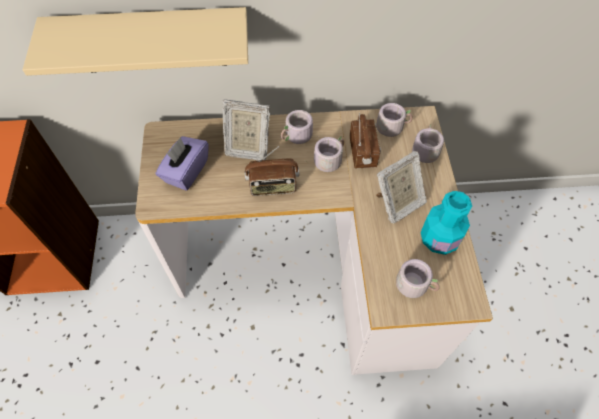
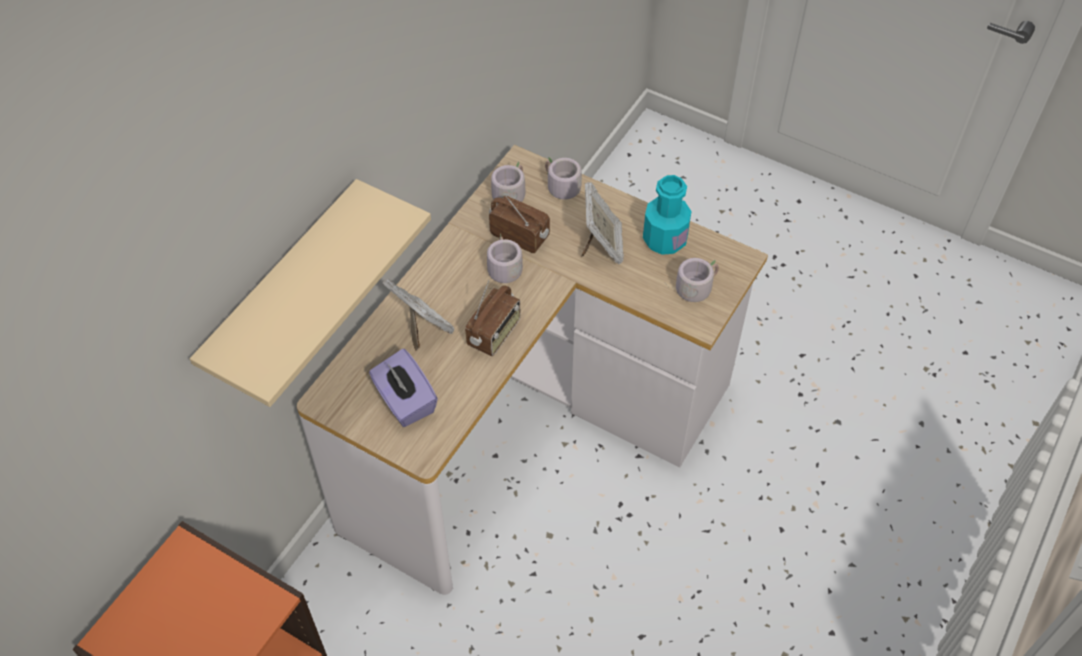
camera: 55 degrees left, 5 degrees down
picture frame [222,99,270,161] -> picture frame turned 90 degrees counterclockwise [382,278,454,351]
grey mug [281,110,320,144] -> none

